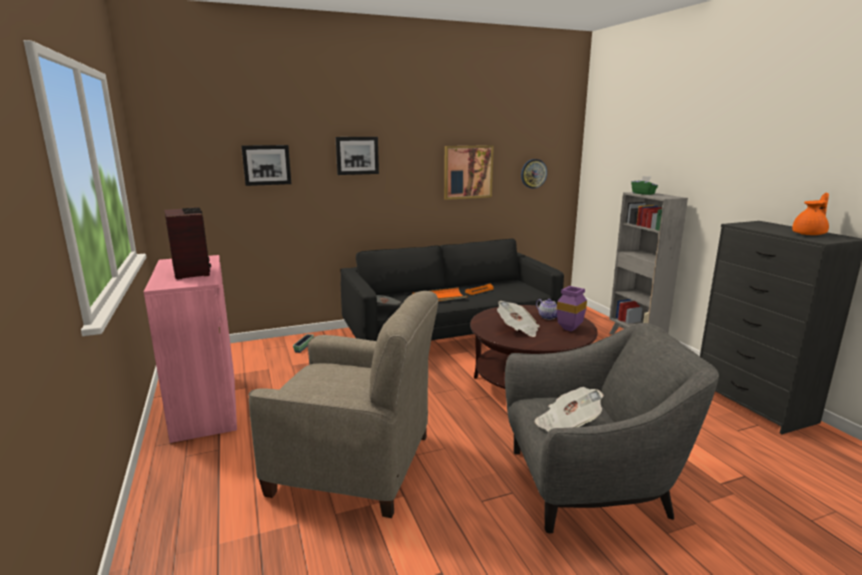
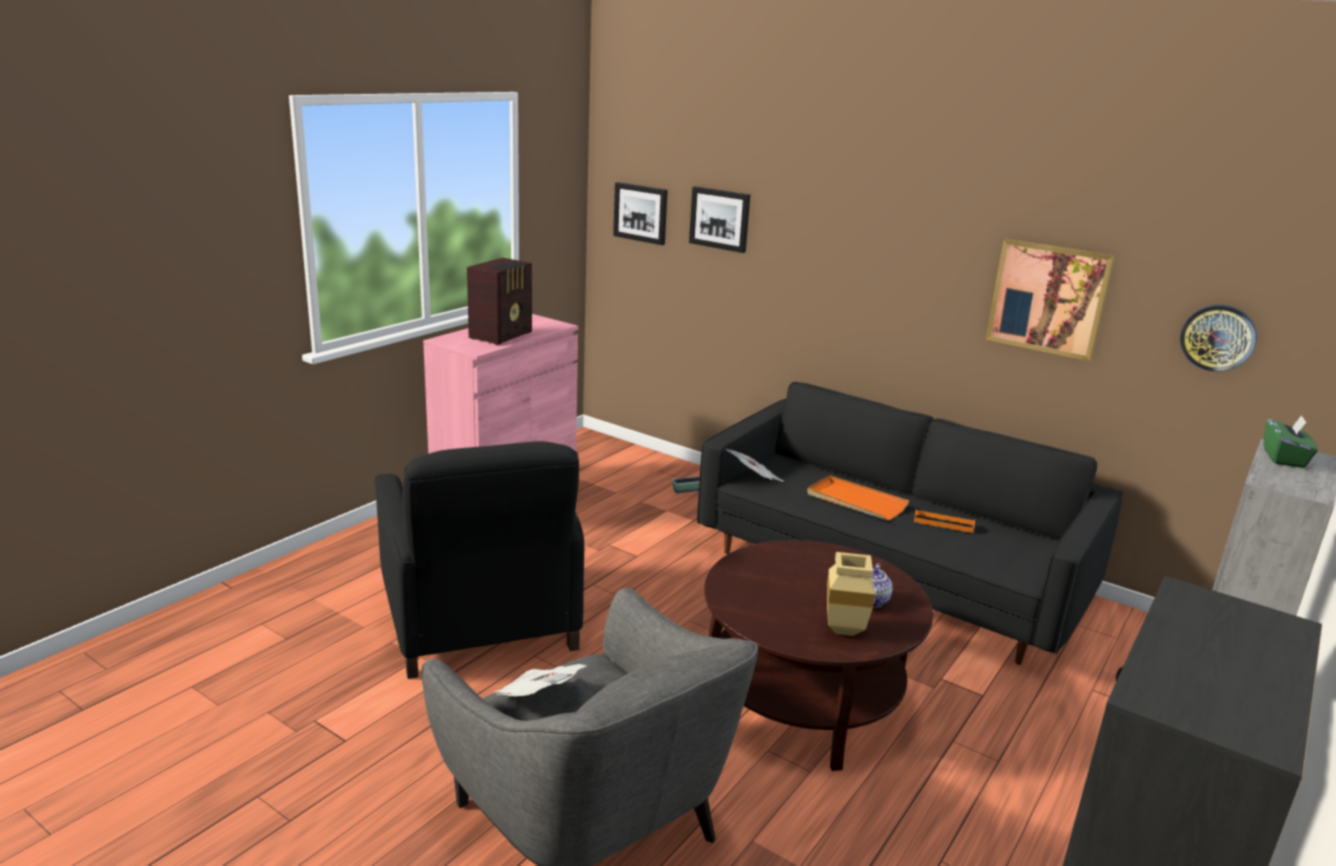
camera: 55 degrees right, 5 degrees up
beige armchair [248,291,438,518] -> black armchair [375,441,584,679]
picture [336,137,379,175] -> picture moved to [613,182,668,245]
newspaper [497,301,540,337] -> none
purple vase [557,286,587,332] -> beige vase [827,552,875,636]
orange teapot [792,193,829,235] -> none

